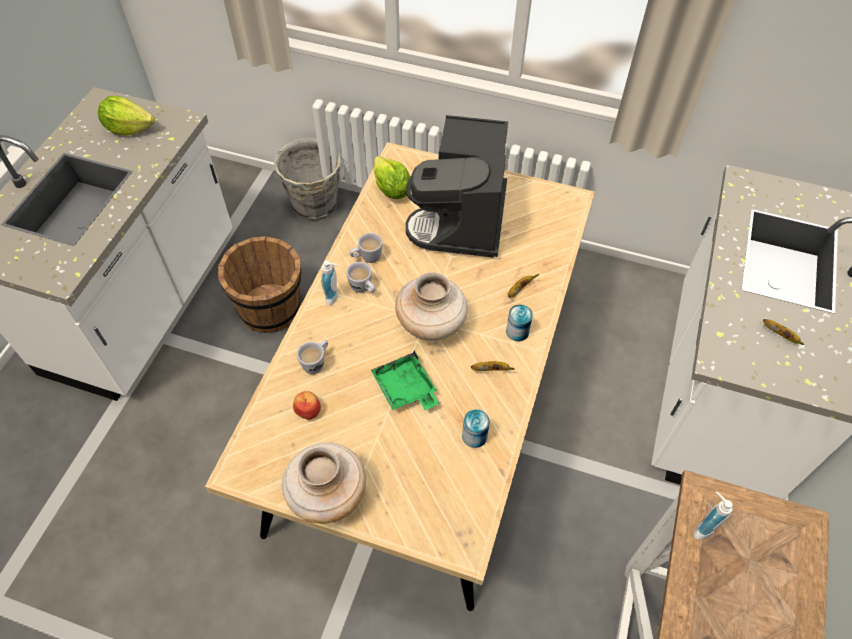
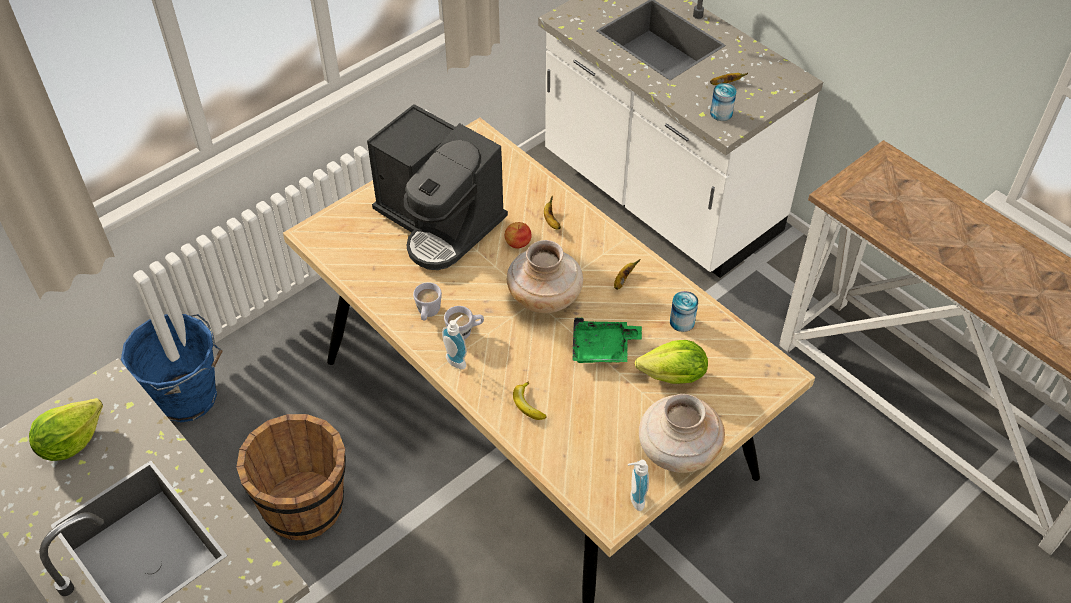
camera: 60 degrees left, 5 degrees down
grey bucket [273,138,344,221] -> blue bucket [121,314,223,422]
apple [293,391,321,419] -> apple moved to [505,222,532,248]
white mug [297,340,328,374] -> banana [513,382,547,420]
lettuce [374,156,410,199] -> lettuce moved to [635,340,708,384]
can [506,305,533,341] -> can moved to [710,83,737,121]
soap dispenser [694,491,733,540] -> soap dispenser moved to [628,460,649,511]

